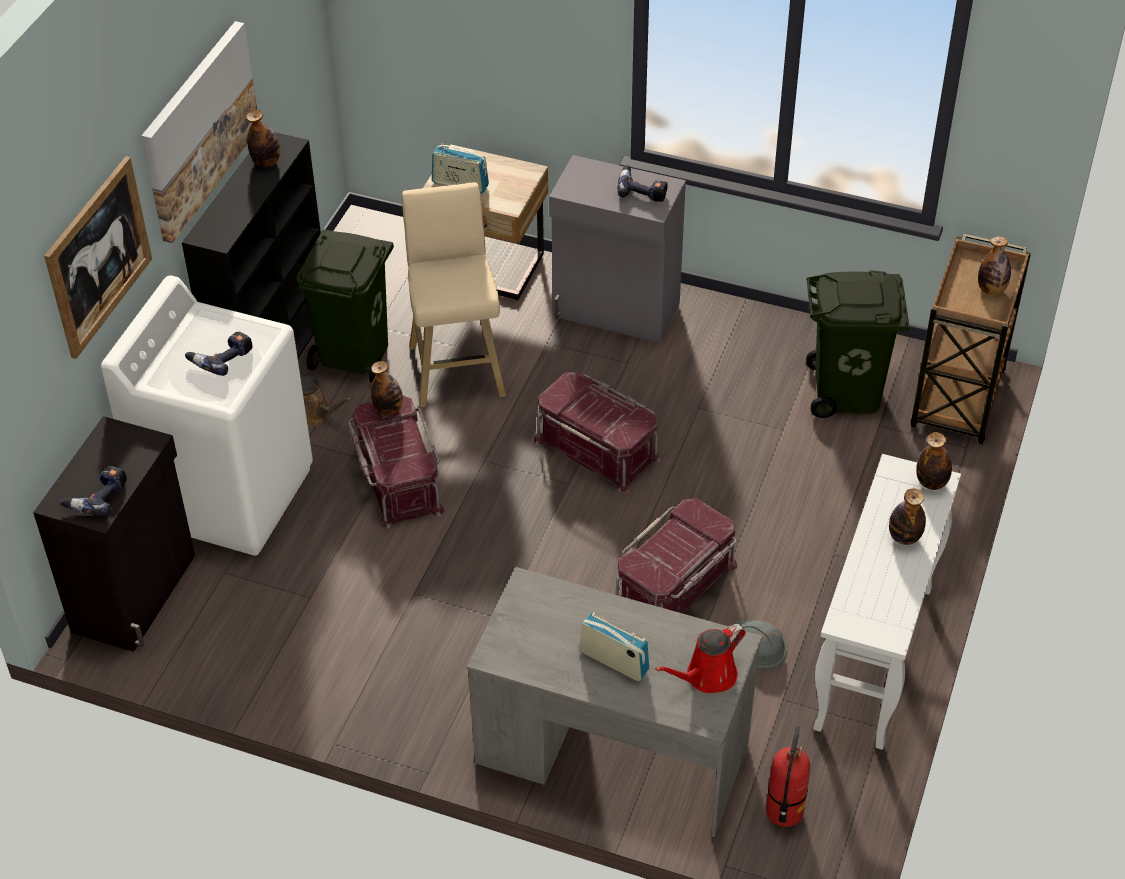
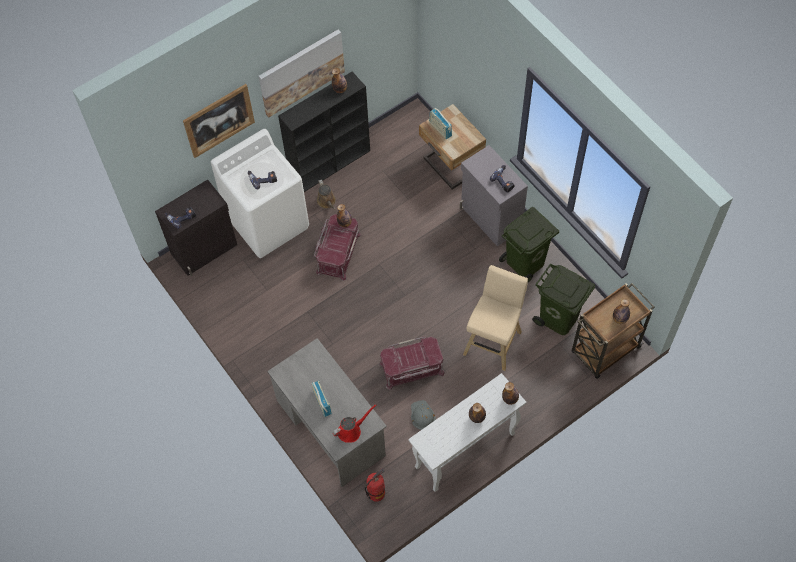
camera: 35 degrees right, 15 degrees up
green trash can [296,229,394,382] -> green trash can moved to [499,207,559,282]
beige stool [402,182,506,407] -> beige stool moved to [463,265,528,371]
red storage box [534,372,661,493] -> none
red watering can [655,624,746,693] -> red watering can turned 150 degrees clockwise [333,404,377,443]

